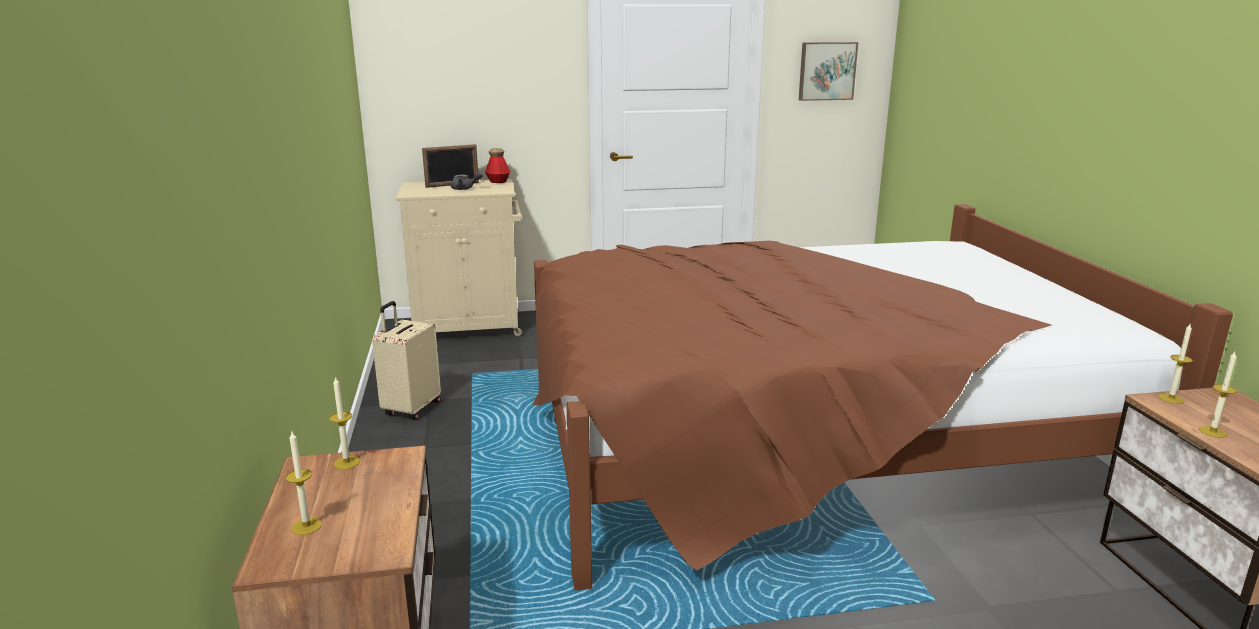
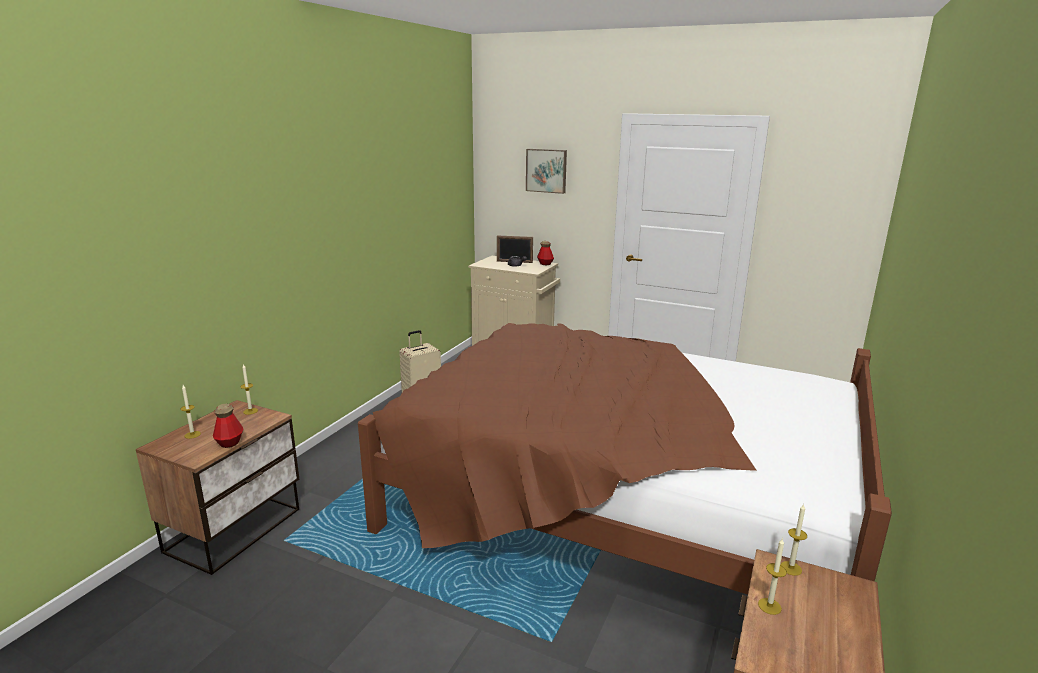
camera: 35 degrees right, 0 degrees up
picture [799,42,858,101] -> picture moved to [526,149,567,194]
none -> bottle [213,404,243,448]

